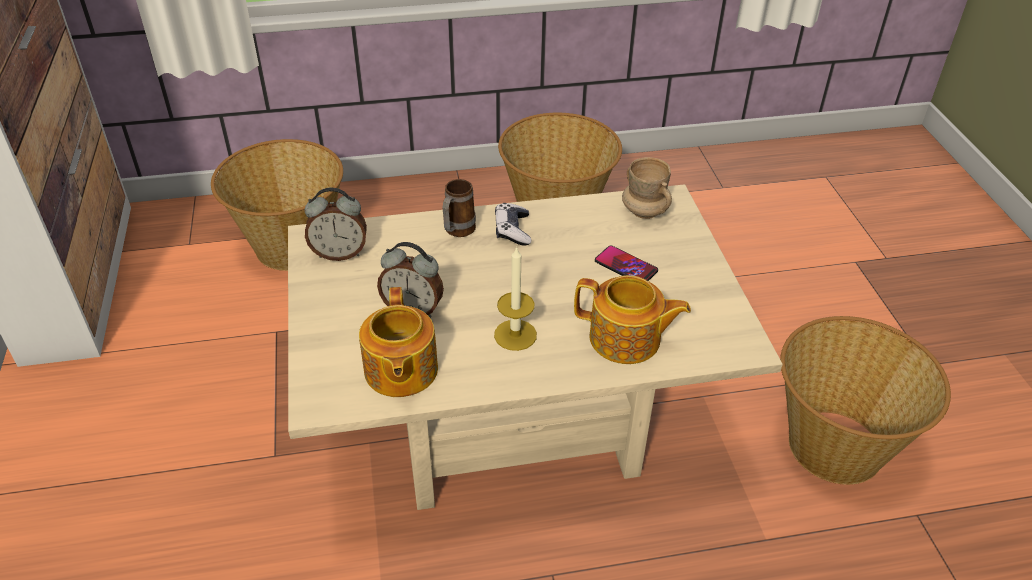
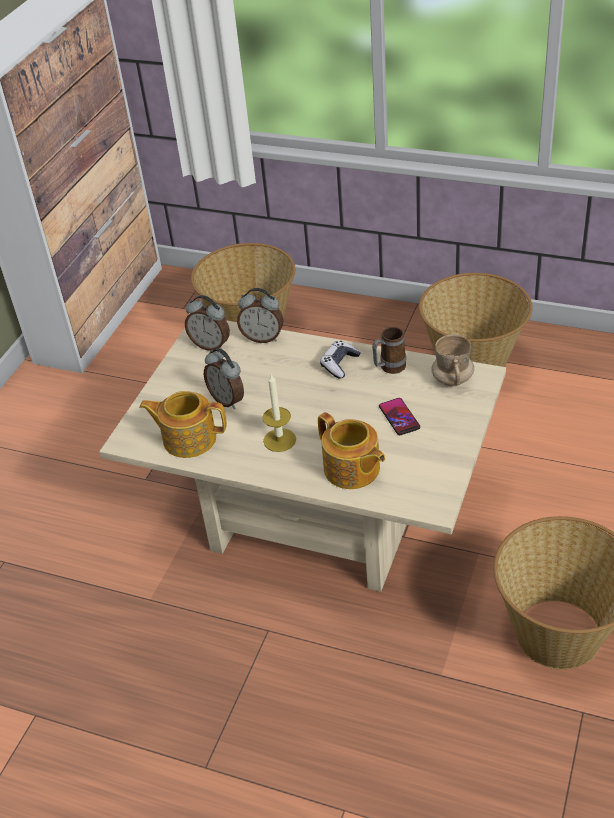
camera: 35 degrees right, 0 degrees up
teapot [359,287,438,397] -> teapot turned 75 degrees clockwise [139,391,227,458]
mug [442,179,476,237] -> mug moved to [372,327,406,374]
none -> alarm clock [237,288,284,343]

